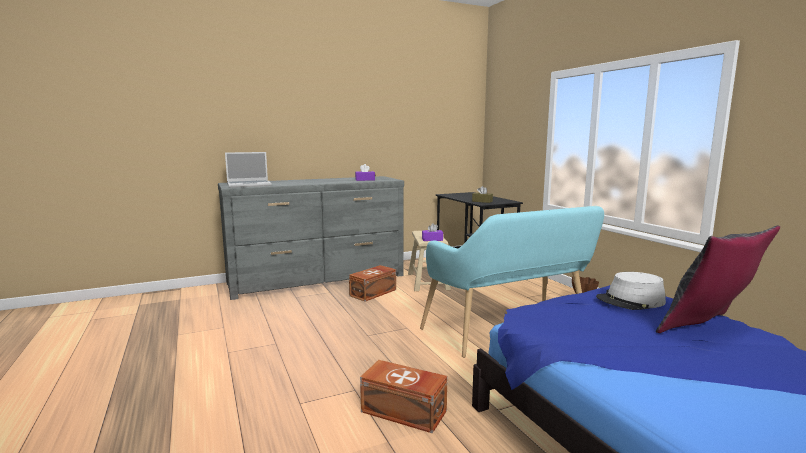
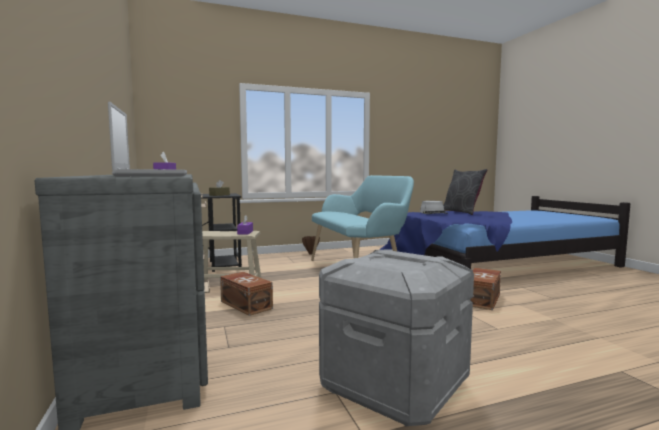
camera: 85 degrees left, 5 degrees down
none -> grey storage box [319,249,474,426]

